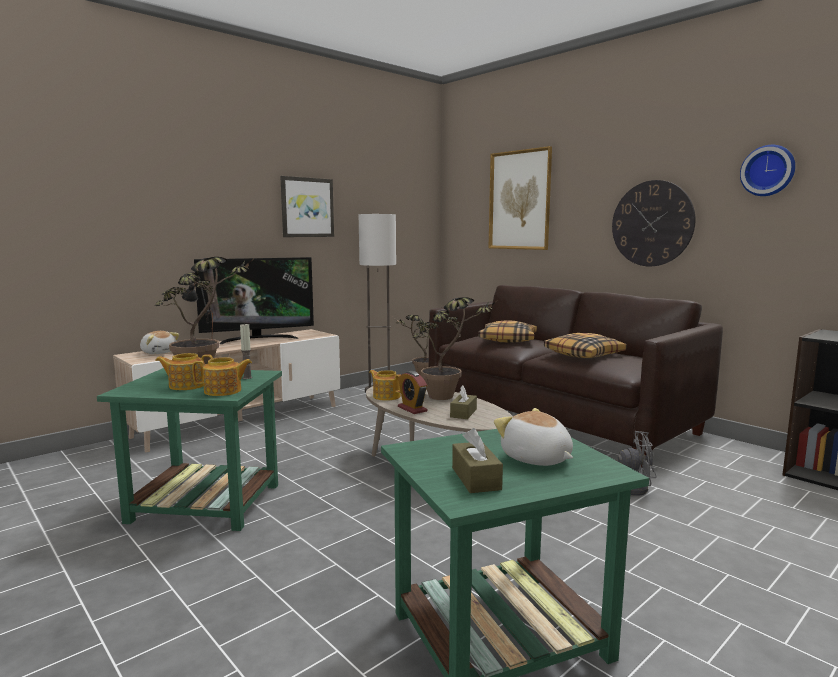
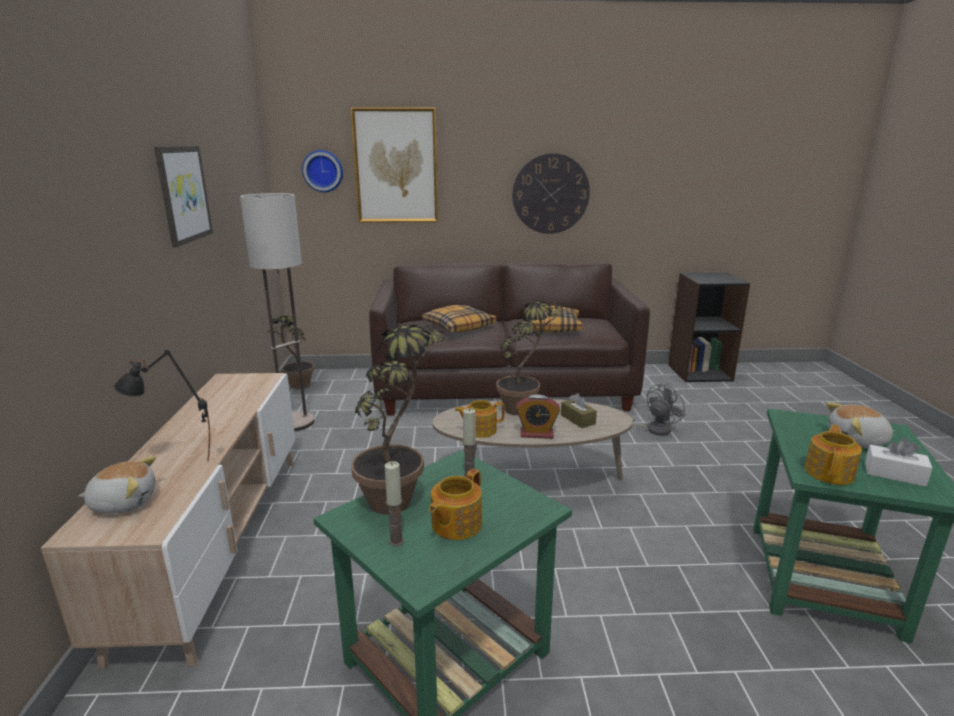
camera: 50 degrees left, 10 degrees up
teapot [193,357,252,396] -> teapot moved to [805,425,862,485]
television [194,257,314,344] -> none
brown tissue box [452,428,503,493] -> white tissue box [865,438,932,487]
wall clock [740,145,795,196] -> wall clock moved to [302,150,343,192]
none -> candle [385,461,404,546]

